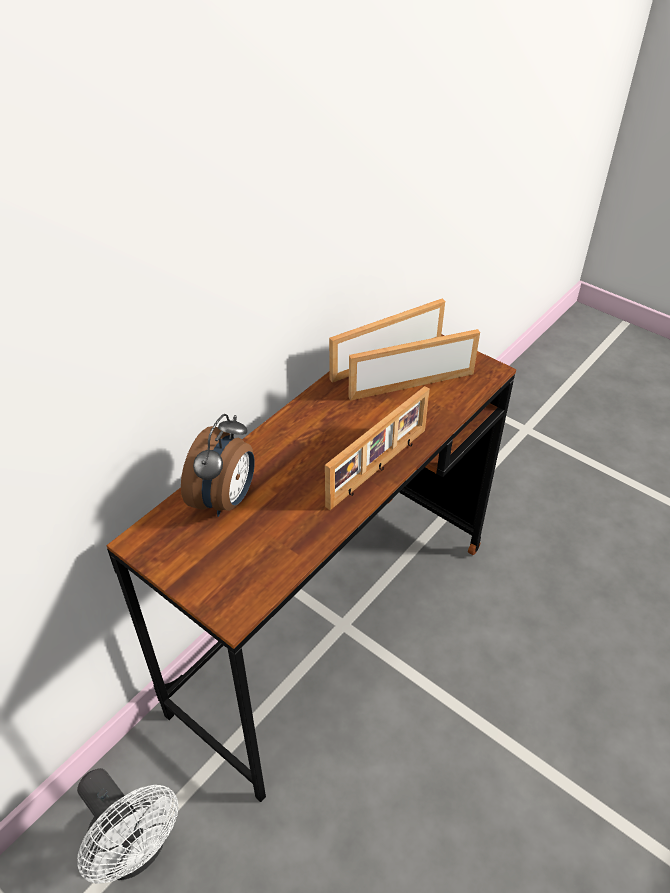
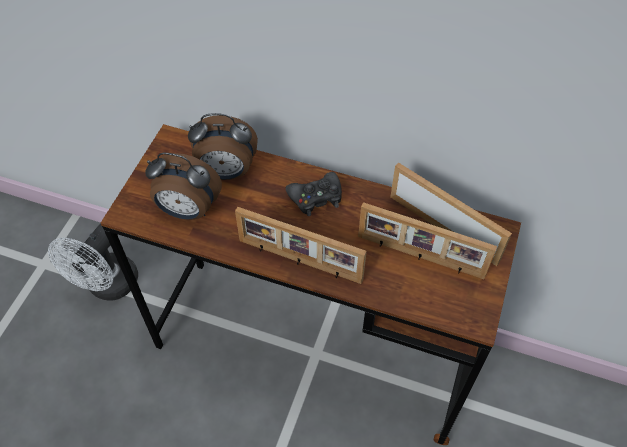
camera: 70 degrees right, 10 degrees up
picture frame [348,329,480,401] -> picture frame turned 150 degrees clockwise [358,202,497,279]
none -> alarm clock [145,153,222,220]
none -> black game controller [286,172,342,216]

